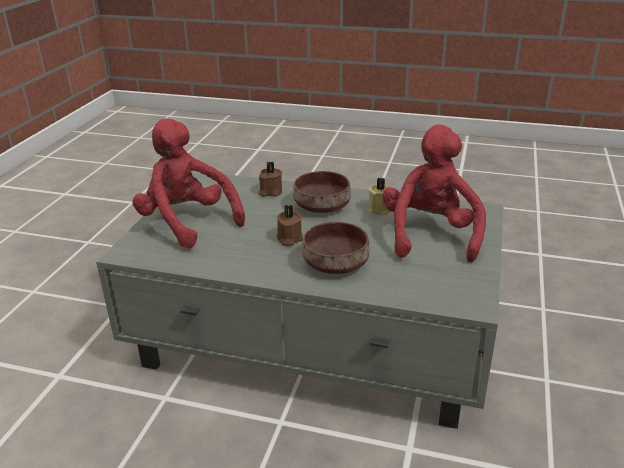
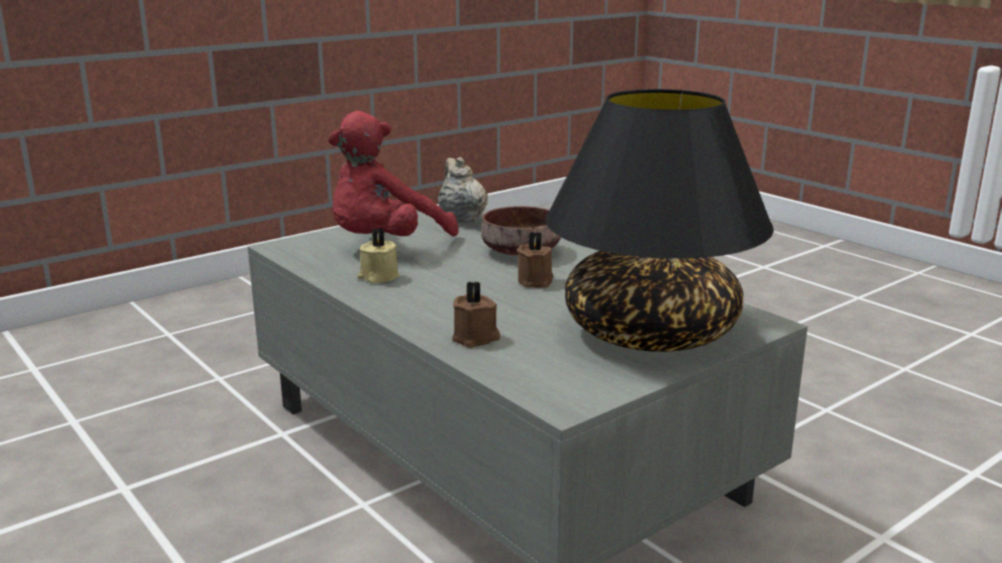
camera: 145 degrees left, 10 degrees down
red plush toy [132,118,245,249] -> black table lamp [545,89,774,352]
brown bowl [293,171,351,213] -> none
none -> beige teapot [438,157,488,223]

